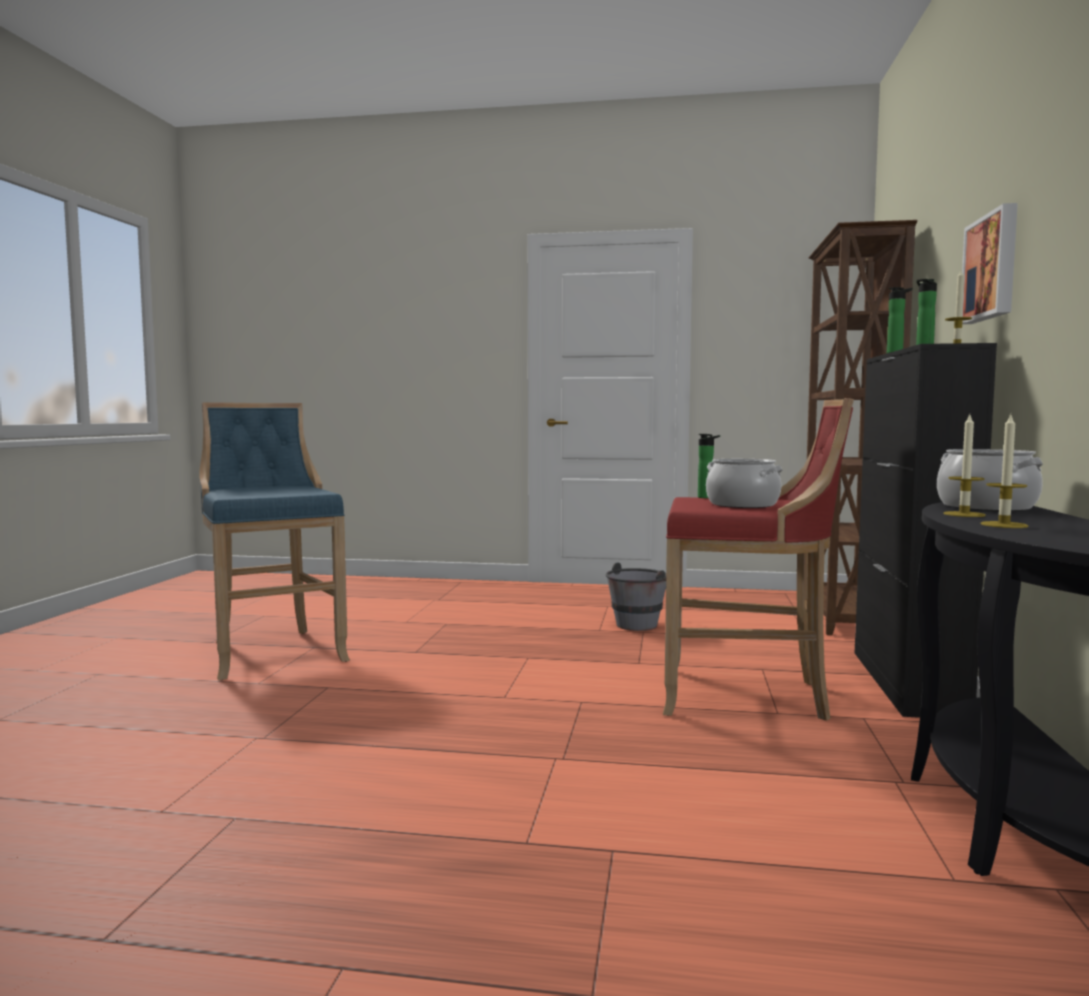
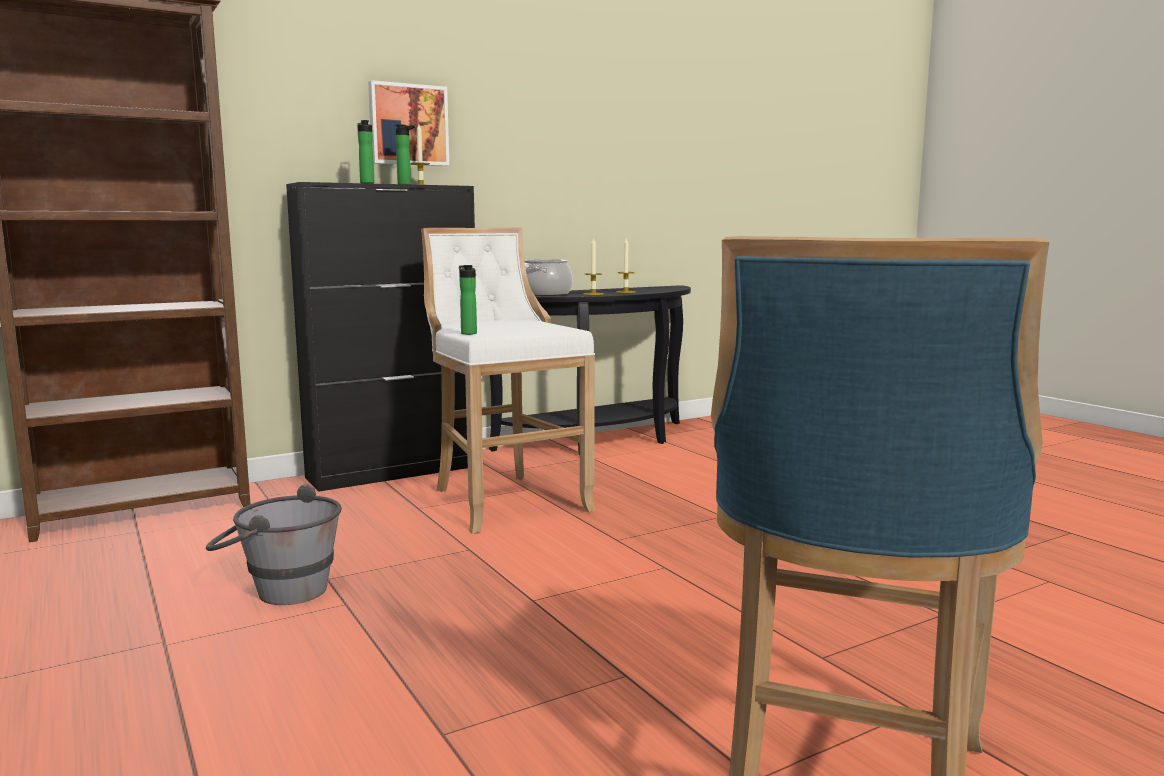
camera: 130 degrees left, 5 degrees up
red stool [663,398,854,721] -> white stool [421,228,596,534]
cooking pot [706,459,783,508] -> none

